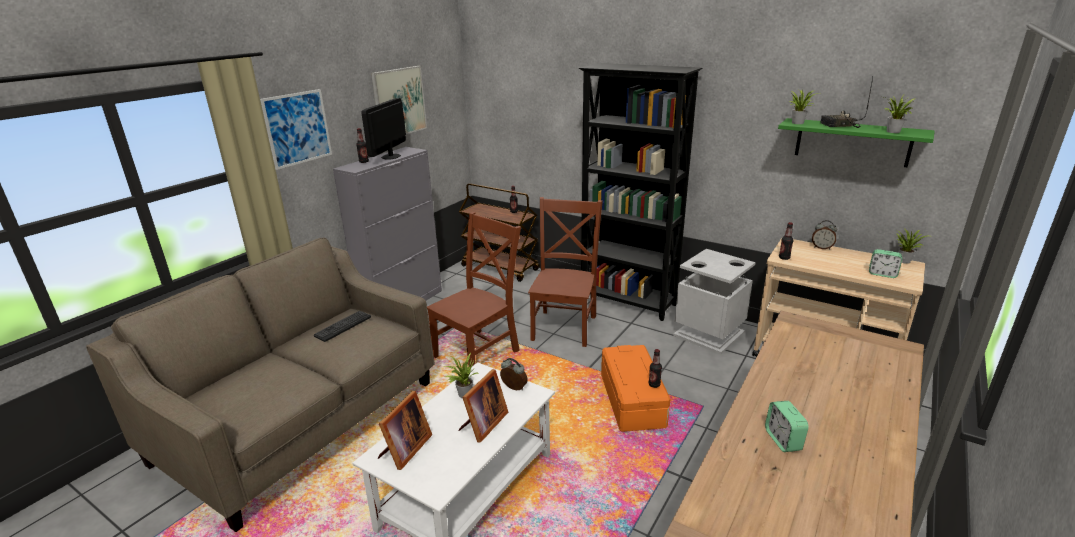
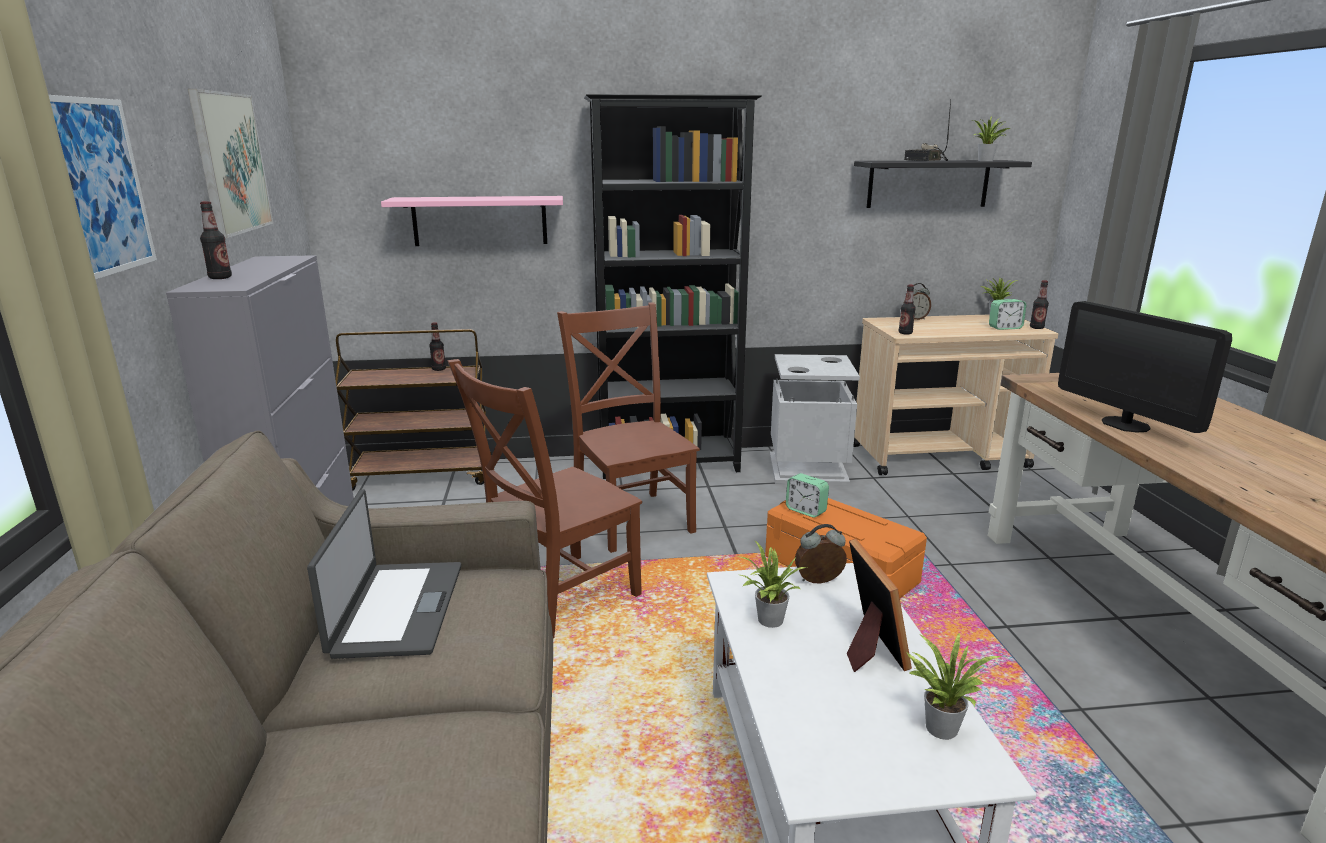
camera: 40 degrees left, 5 degrees down
keyboard [314,311,371,342] -> laptop [307,489,461,659]
monitor [362,98,406,160] -> monitor moved to [1058,301,1232,433]
picture frame [378,391,432,470] -> none
brown chair [427,212,521,367] -> brown chair turned 135 degrees counterclockwise [447,359,642,638]
bottle [649,349,662,388] -> bottle moved to [1030,280,1049,329]
alarm clock [765,401,809,452] -> alarm clock moved to [786,473,829,518]
green shelf [778,118,935,167] -> black shelf [854,160,1032,208]
potted plant [790,90,817,124] -> potted plant moved to [906,633,1003,740]
none -> pink shelf [381,196,563,246]

